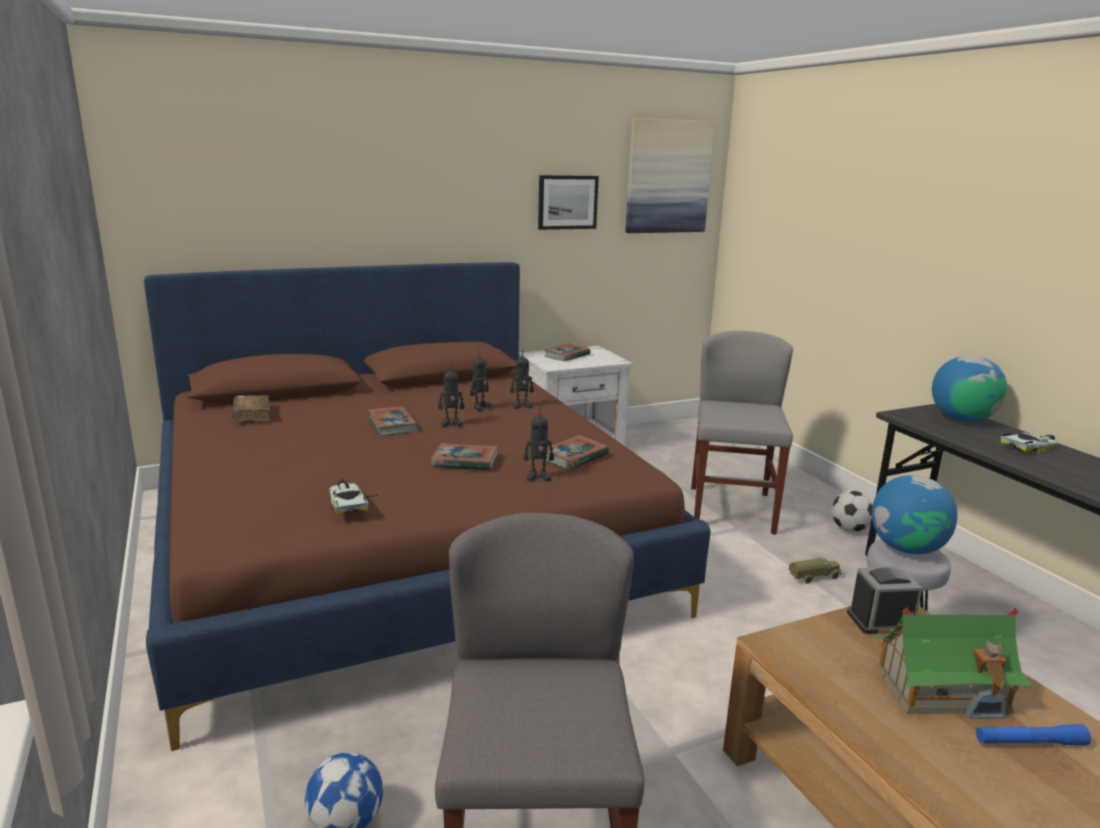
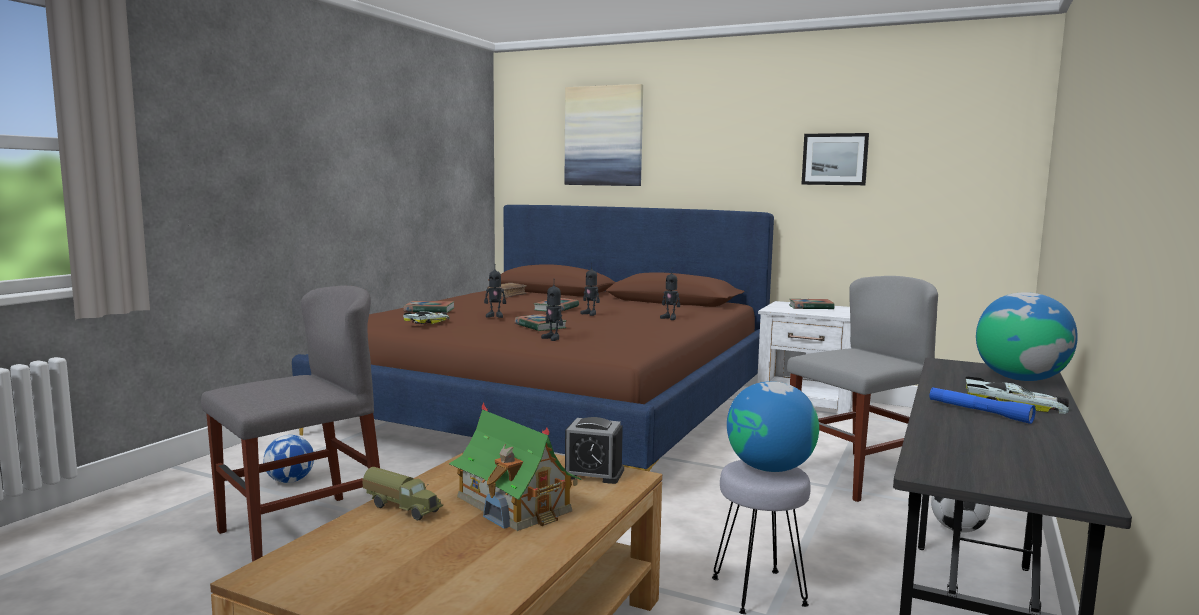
camera: 50 degrees right, 10 degrees down
toy robot [470,350,492,411] -> toy robot moved to [484,269,506,318]
book [542,435,609,470] -> book moved to [403,301,454,313]
picture [625,118,715,233] -> picture moved to [565,84,643,186]
toy truck [789,557,842,584] -> toy truck moved to [362,467,443,520]
alarm clock [847,567,923,634] -> alarm clock turned 150 degrees clockwise [565,417,624,484]
blue flashlight [976,724,1091,746] -> blue flashlight moved to [930,387,1036,424]

